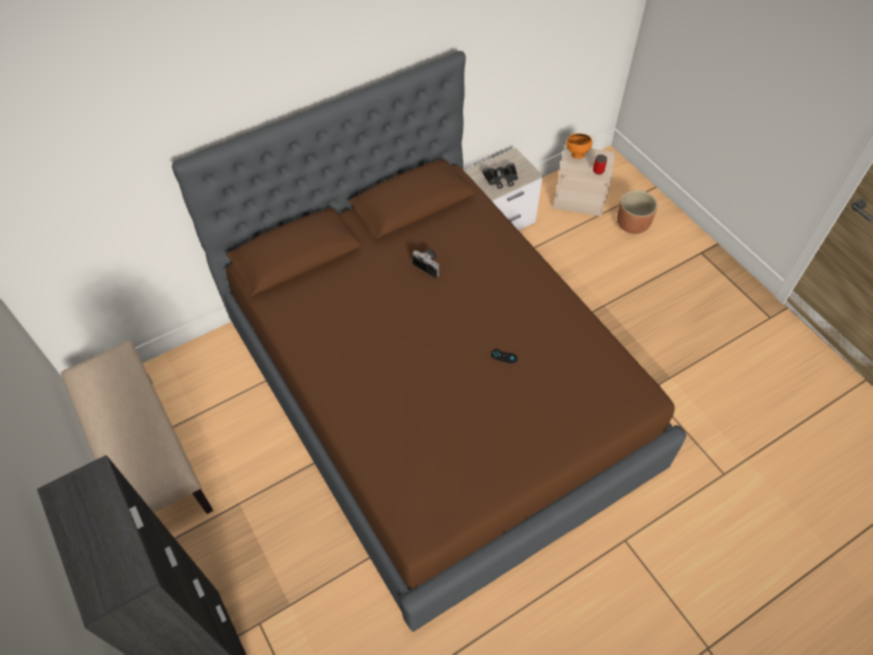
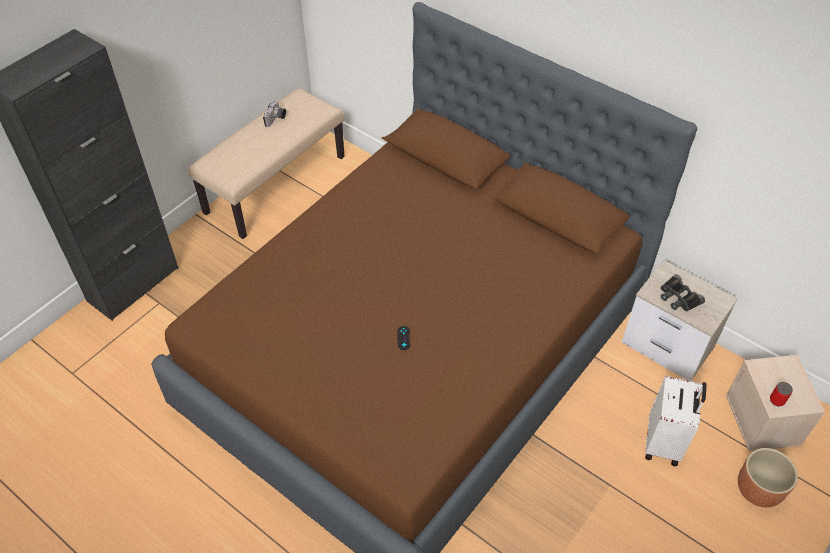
camera: 70 degrees right, 5 degrees down
camera [412,249,439,278] -> camera moved to [263,100,286,127]
orange bowl [566,133,592,159] -> none
none -> white suitcase [645,376,707,466]

